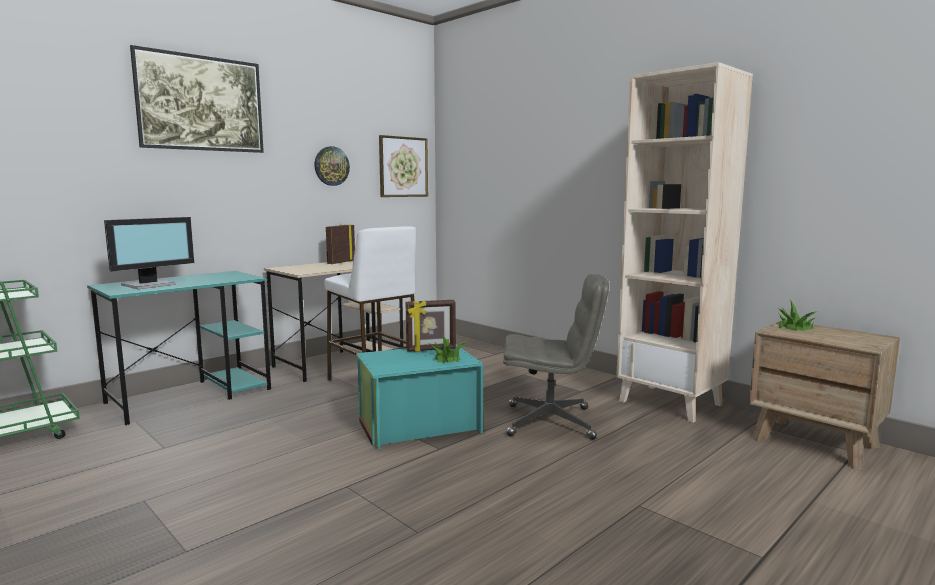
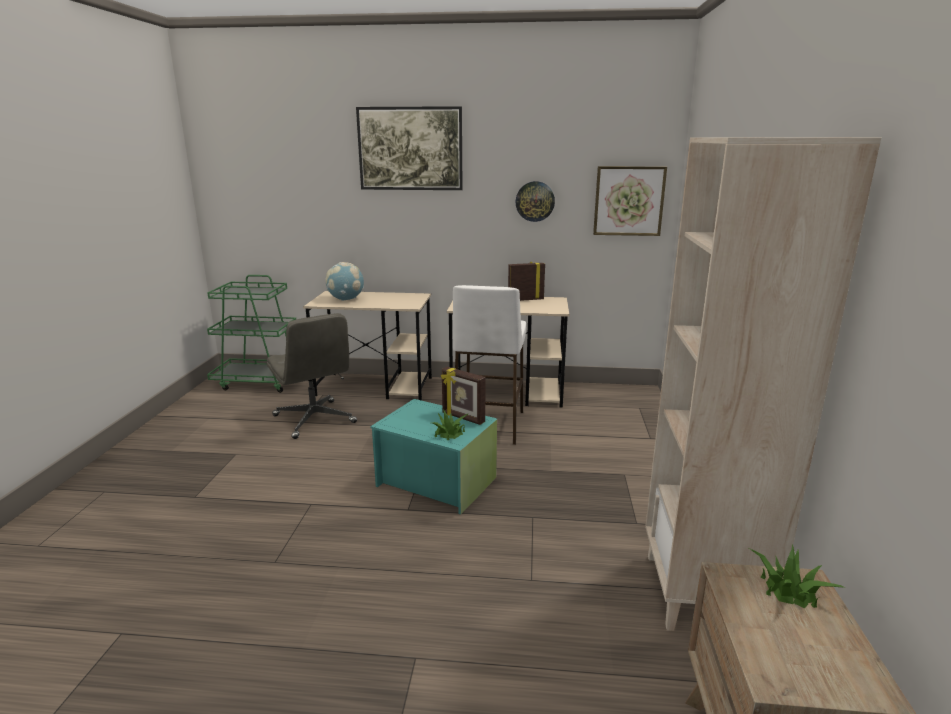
camera: 50 degrees right, 10 degrees up
turquoise desk [87,271,271,425] -> beige desk [303,291,432,401]
monitor [104,217,194,289] -> globe [325,262,364,301]
grey office chair [503,274,609,440] -> grey office chair moved to [267,313,357,439]

